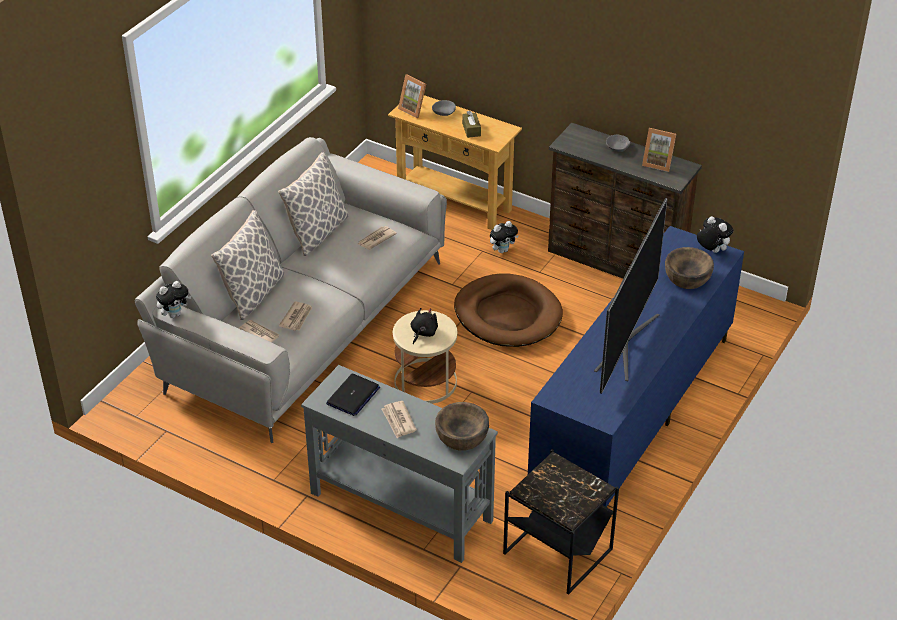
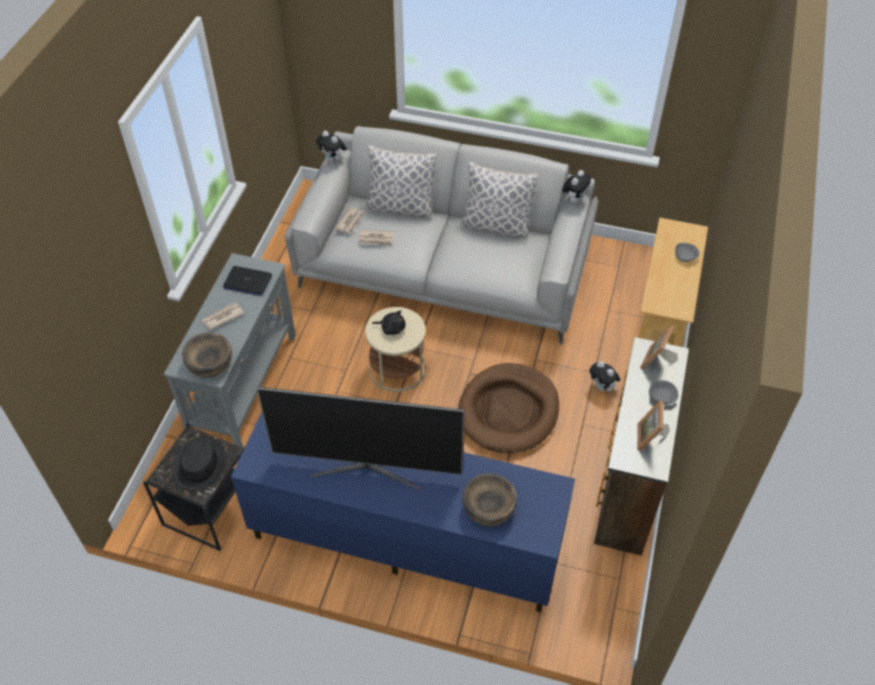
camera: 75 degrees right, 10 degrees up
newspaper [358,226,397,250] -> none
picture frame [398,75,426,118] -> picture frame moved to [640,326,678,369]
brown tissue box [462,111,481,138] -> none
plush toy [697,216,733,253] -> plush toy moved to [562,170,591,203]
none -> black hat [172,437,226,491]

